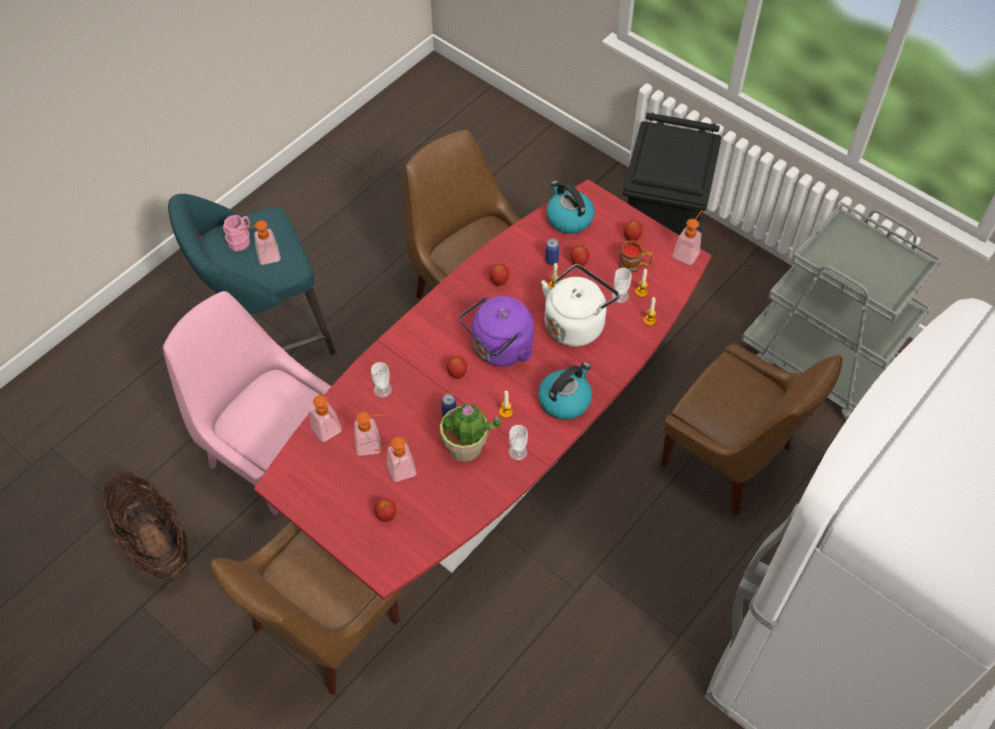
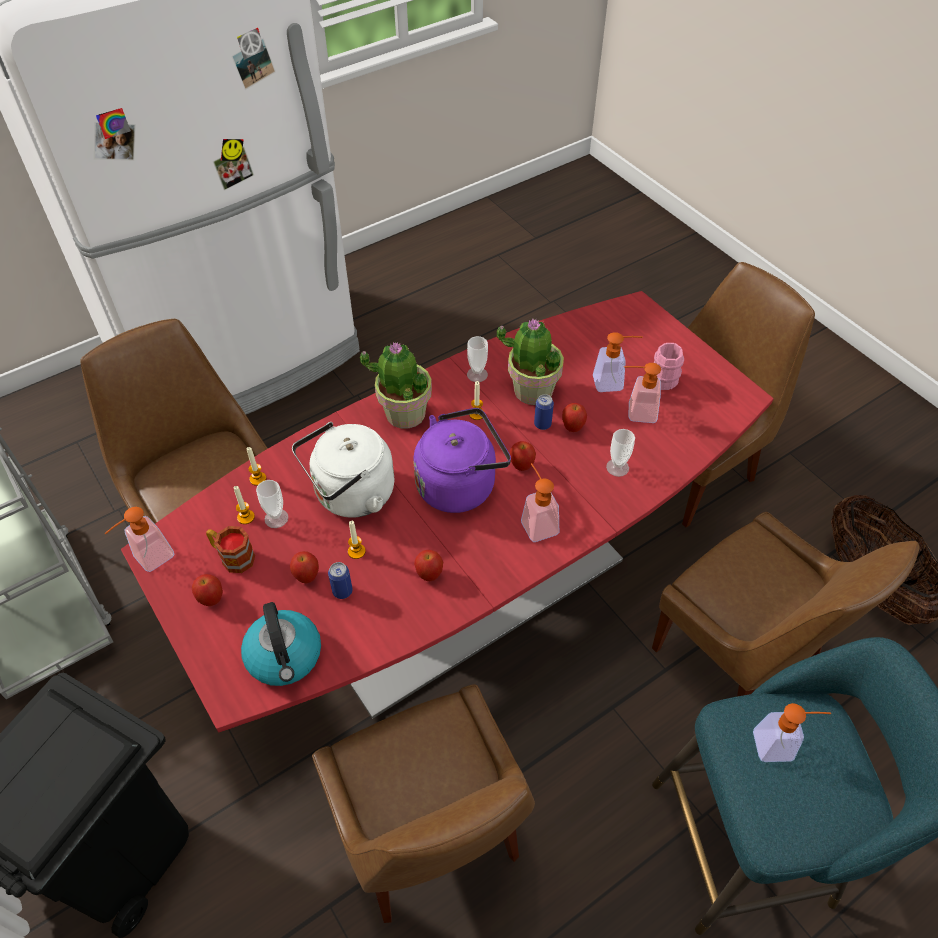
camera: 165 degrees left, 5 degrees down
pink chair [163,291,331,516] -> brown chair [652,512,920,697]
pink mug [223,215,250,251] -> pink mug moved to [654,343,684,390]
soap dispenser [310,395,342,442] -> soap dispenser moved to [521,463,559,542]
apple [374,498,396,522] -> apple moved to [562,403,587,432]
kettle [538,362,592,420] -> potted plant [360,342,432,429]

